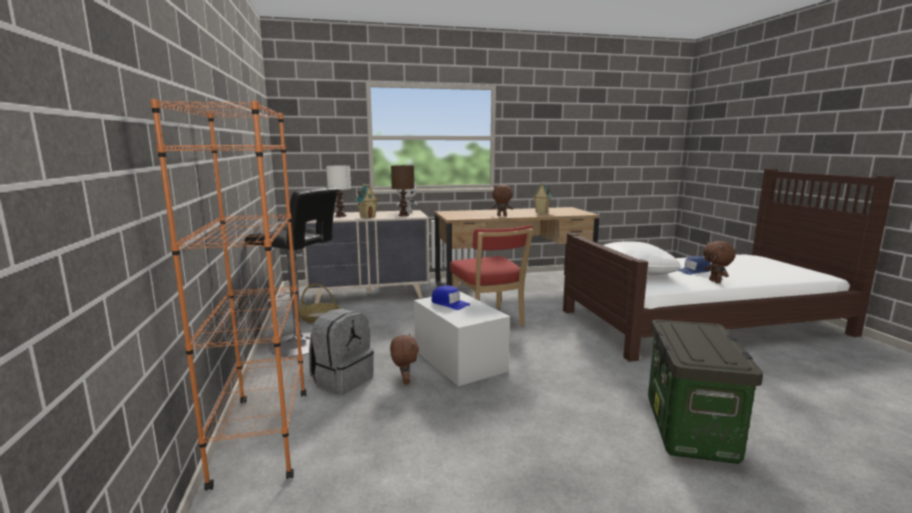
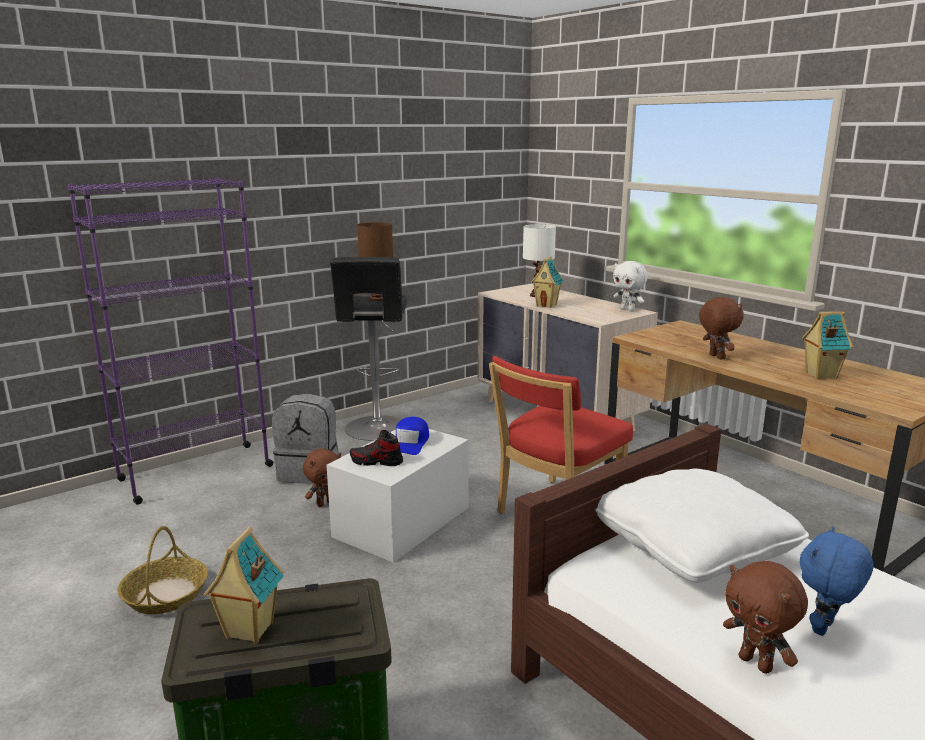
camera: 65 degrees right, 5 degrees up
orange bookcase [150,99,306,490] -> purple bookcase [68,178,274,505]
basket [299,284,340,323] -> basket moved to [118,526,208,614]
brown table lamp [391,165,414,216] -> brown table lamp moved to [357,222,393,301]
blue cap [678,256,711,275] -> blue plush toy [800,527,874,636]
brown plush toy [703,241,736,283] -> brown plush toy turned 90 degrees counterclockwise [723,561,808,674]
none -> toy house [203,527,284,644]
none -> shoe [350,430,403,466]

